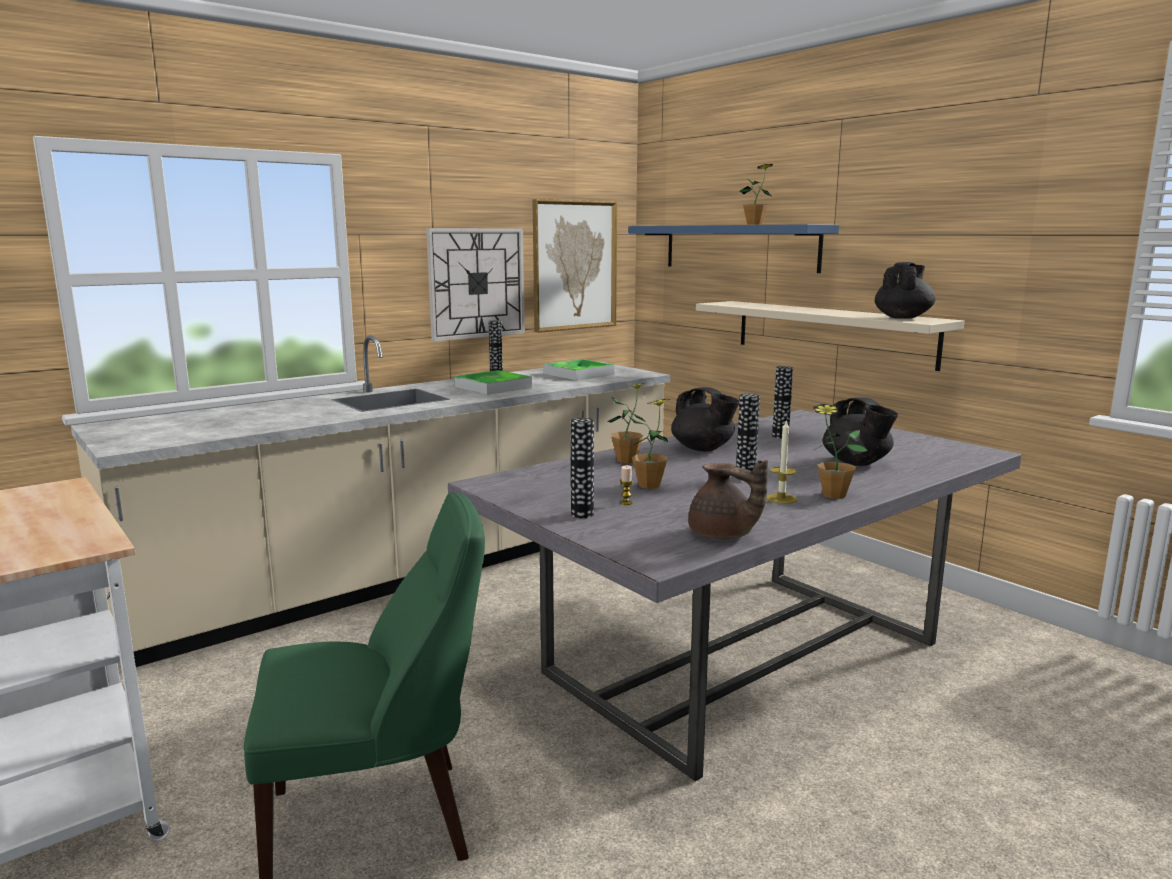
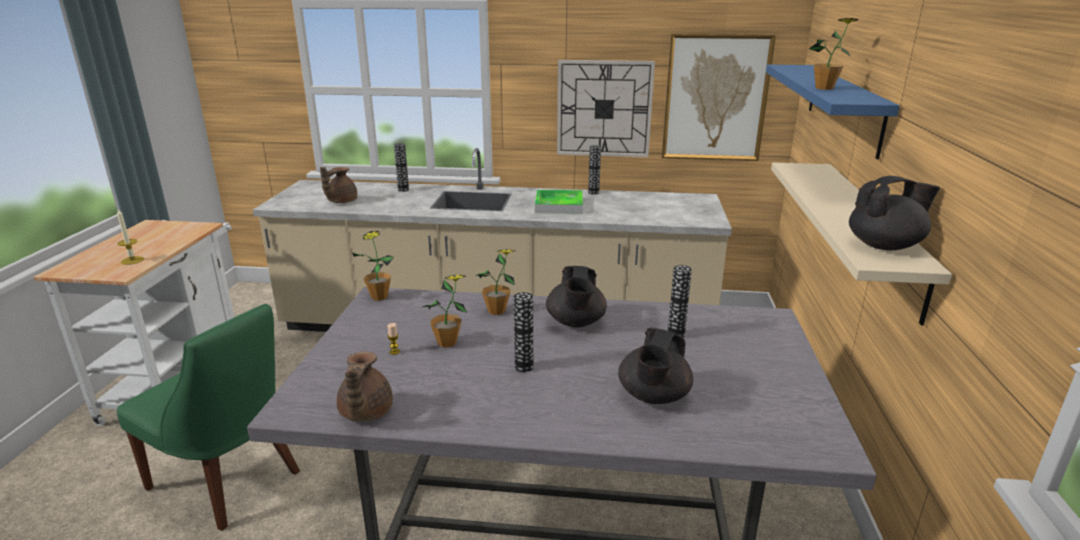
camera: 45 degrees right, 10 degrees up
tray [544,359,615,380] -> none
vase [571,418,594,518] -> vase moved to [394,143,409,192]
candle [766,419,797,504] -> candle moved to [117,209,144,265]
potted plant [812,404,868,499] -> potted plant moved to [352,231,394,301]
none -> brown teapot [320,167,357,203]

